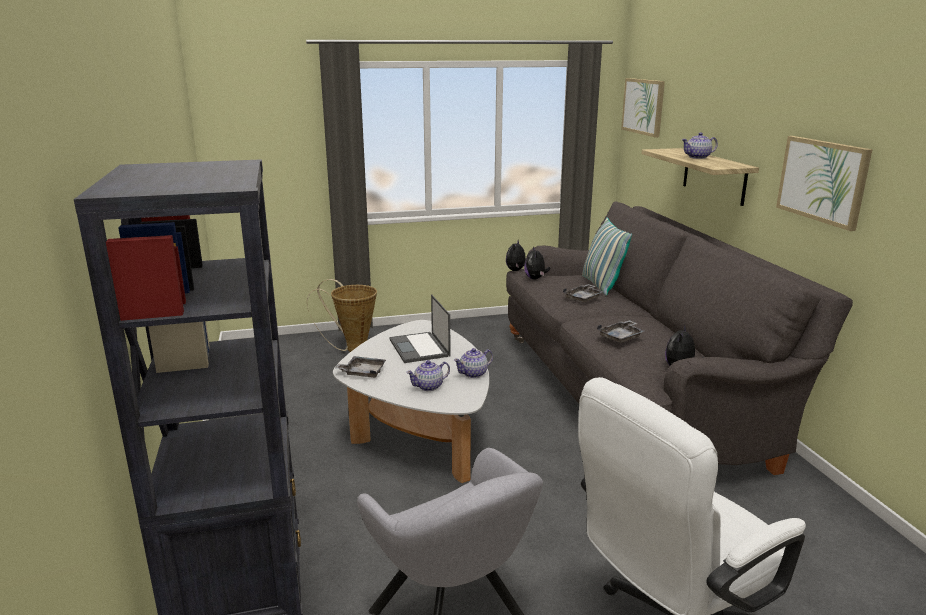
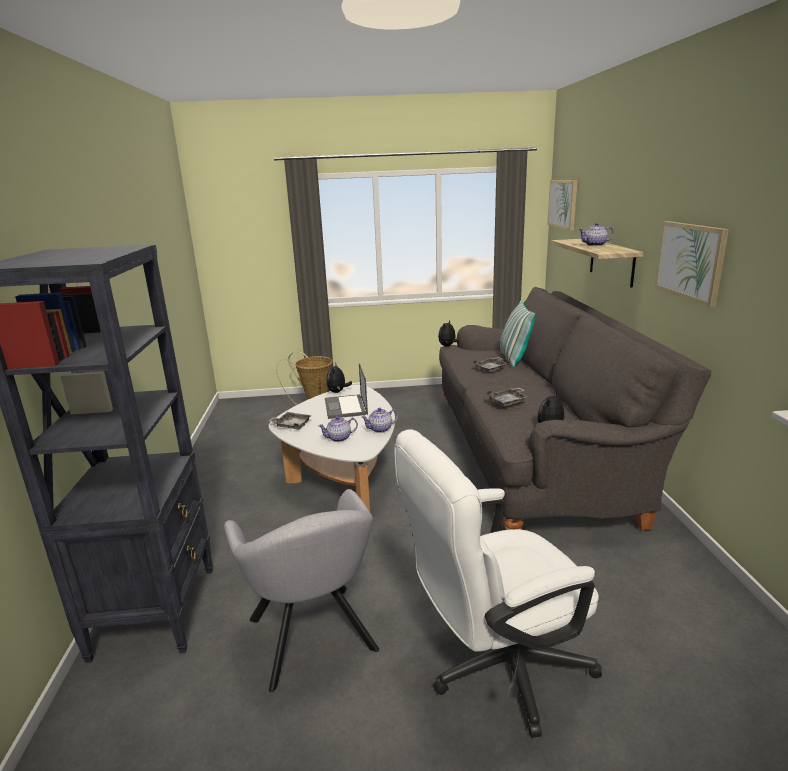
camera: 10 degrees right, 0 degrees up
plush toy [524,246,550,279] -> plush toy moved to [326,362,352,393]

